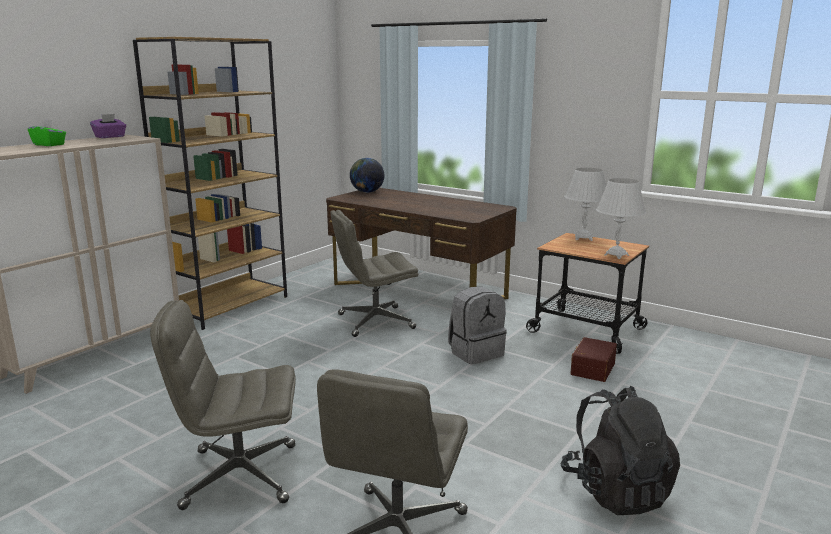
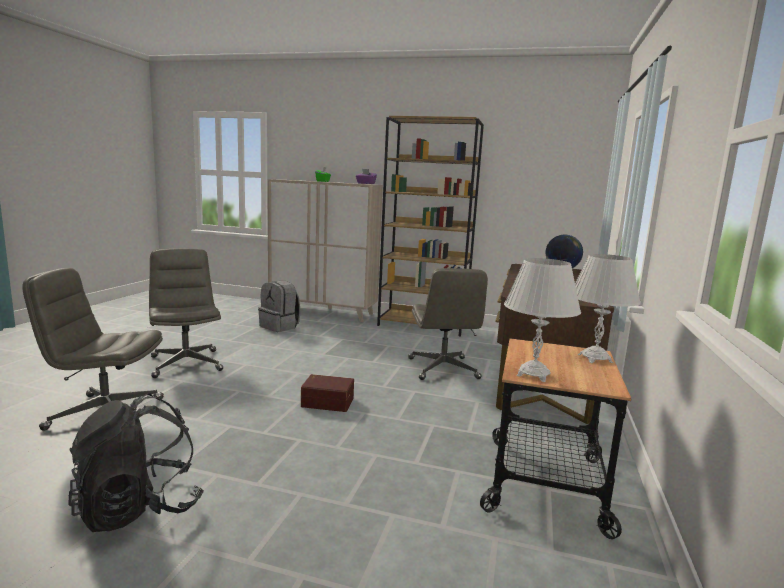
camera: 70 degrees right, 5 degrees down
grey office chair [330,210,419,337] -> grey office chair turned 150 degrees counterclockwise [408,268,488,380]
grey backpack [448,287,507,365] -> grey backpack moved to [258,281,300,332]
brown storage box [570,337,617,382] -> brown storage box moved to [301,374,354,412]

